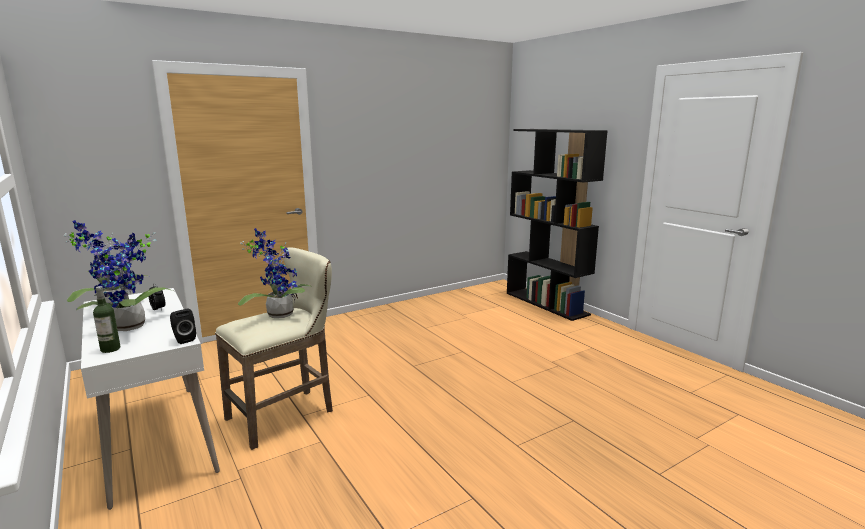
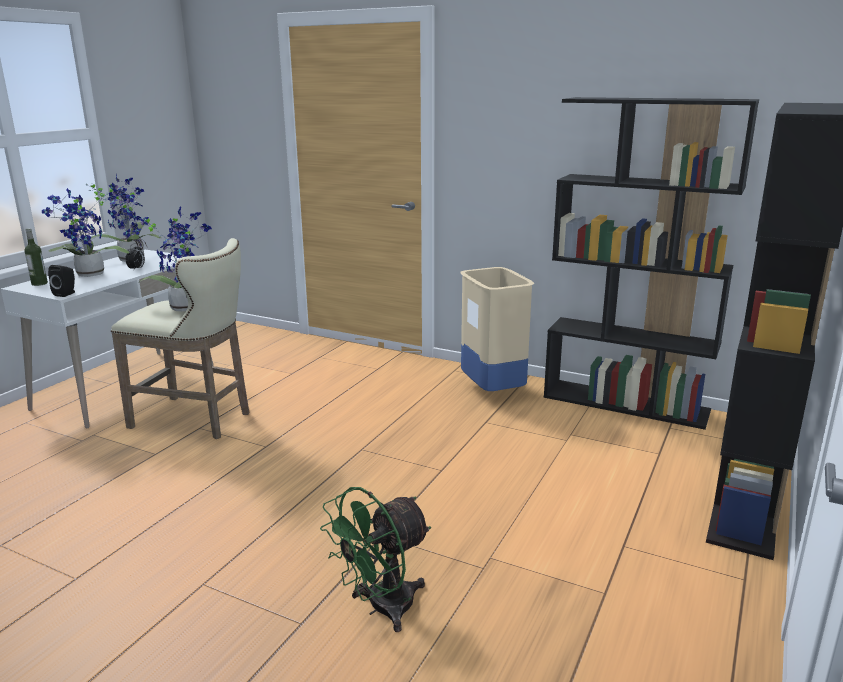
camera: 60 degrees right, 5 degrees up
none -> green fan [320,487,431,632]
none -> beige trash can [460,267,534,391]
none -> black bookcase [544,97,759,430]

